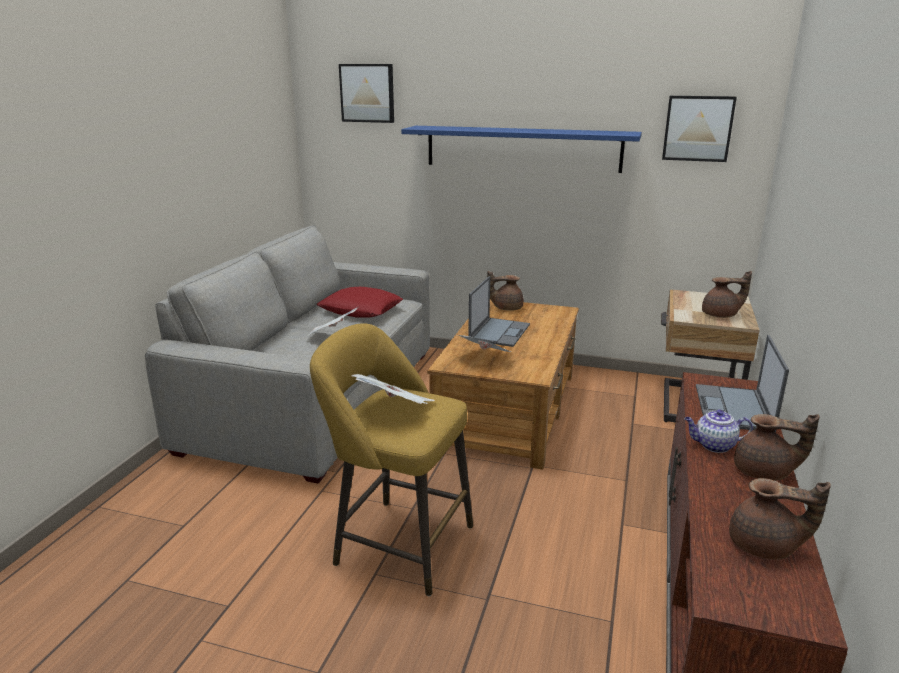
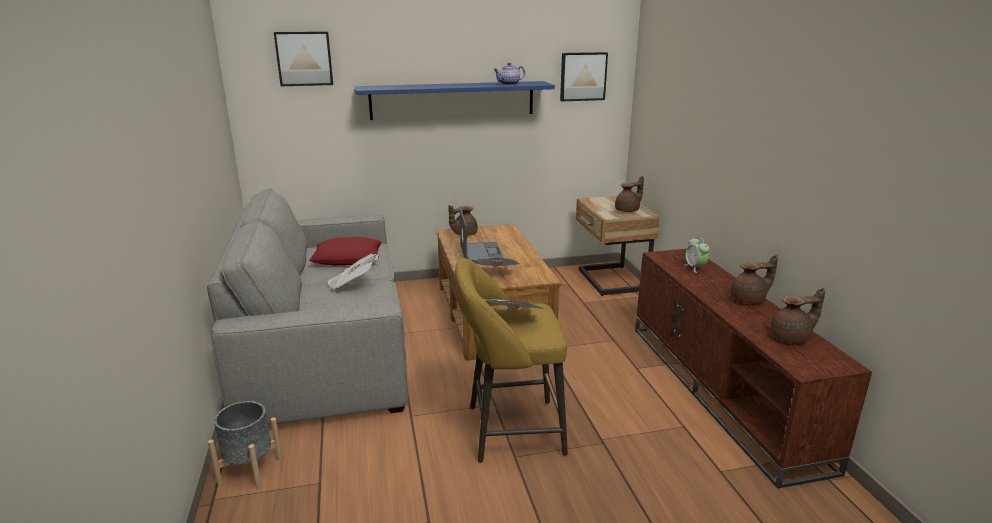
camera: 30 degrees left, 0 degrees up
teapot [684,410,753,453] -> teapot moved to [494,63,525,85]
laptop [696,335,789,432] -> alarm clock [684,237,709,273]
none -> grey planter [208,401,282,489]

